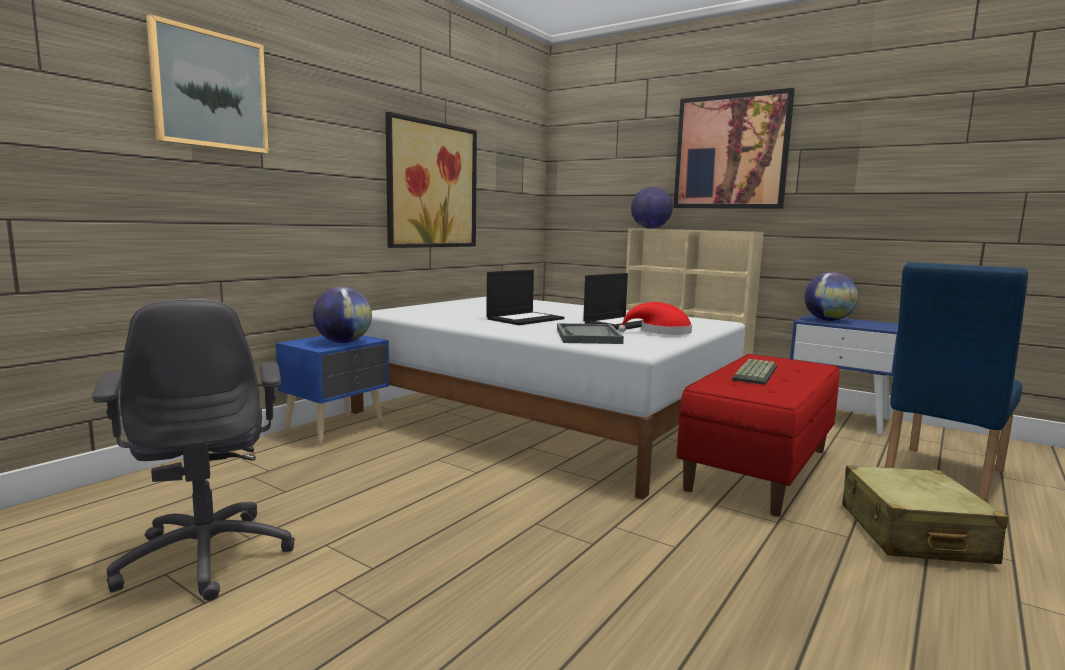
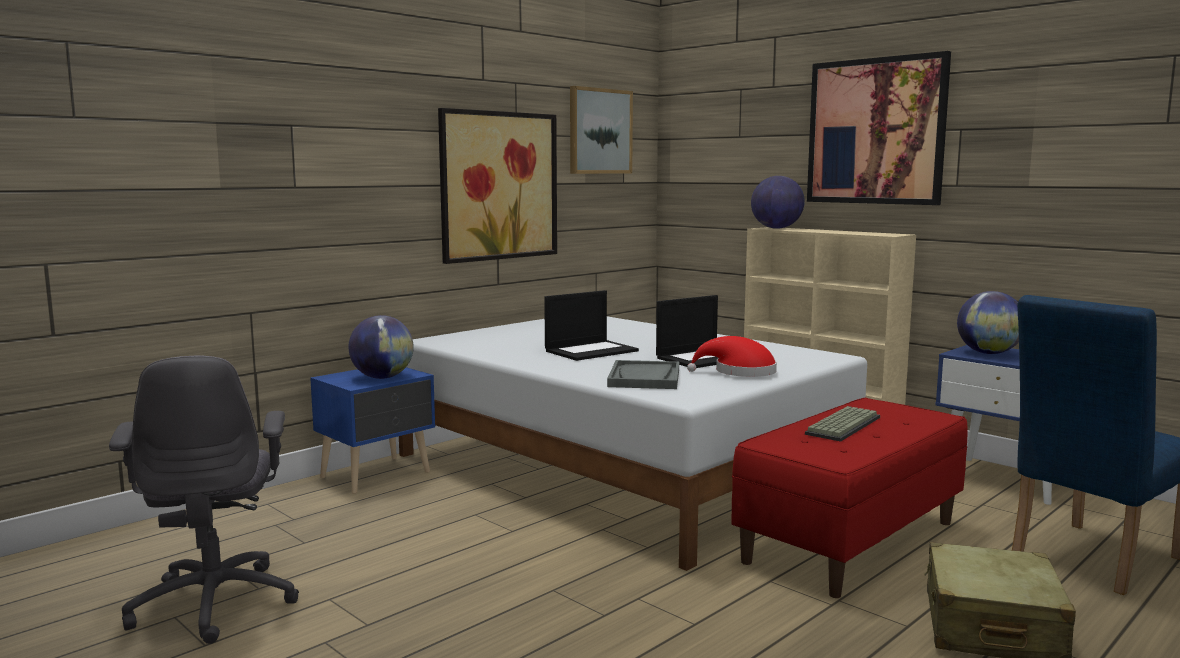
camera: 10 degrees right, 0 degrees up
picture [146,14,269,154] -> picture moved to [570,86,633,174]

